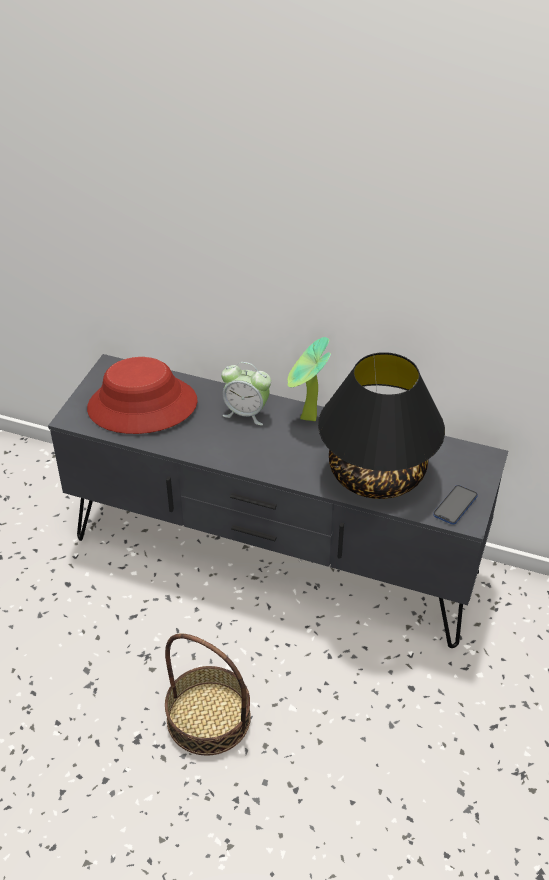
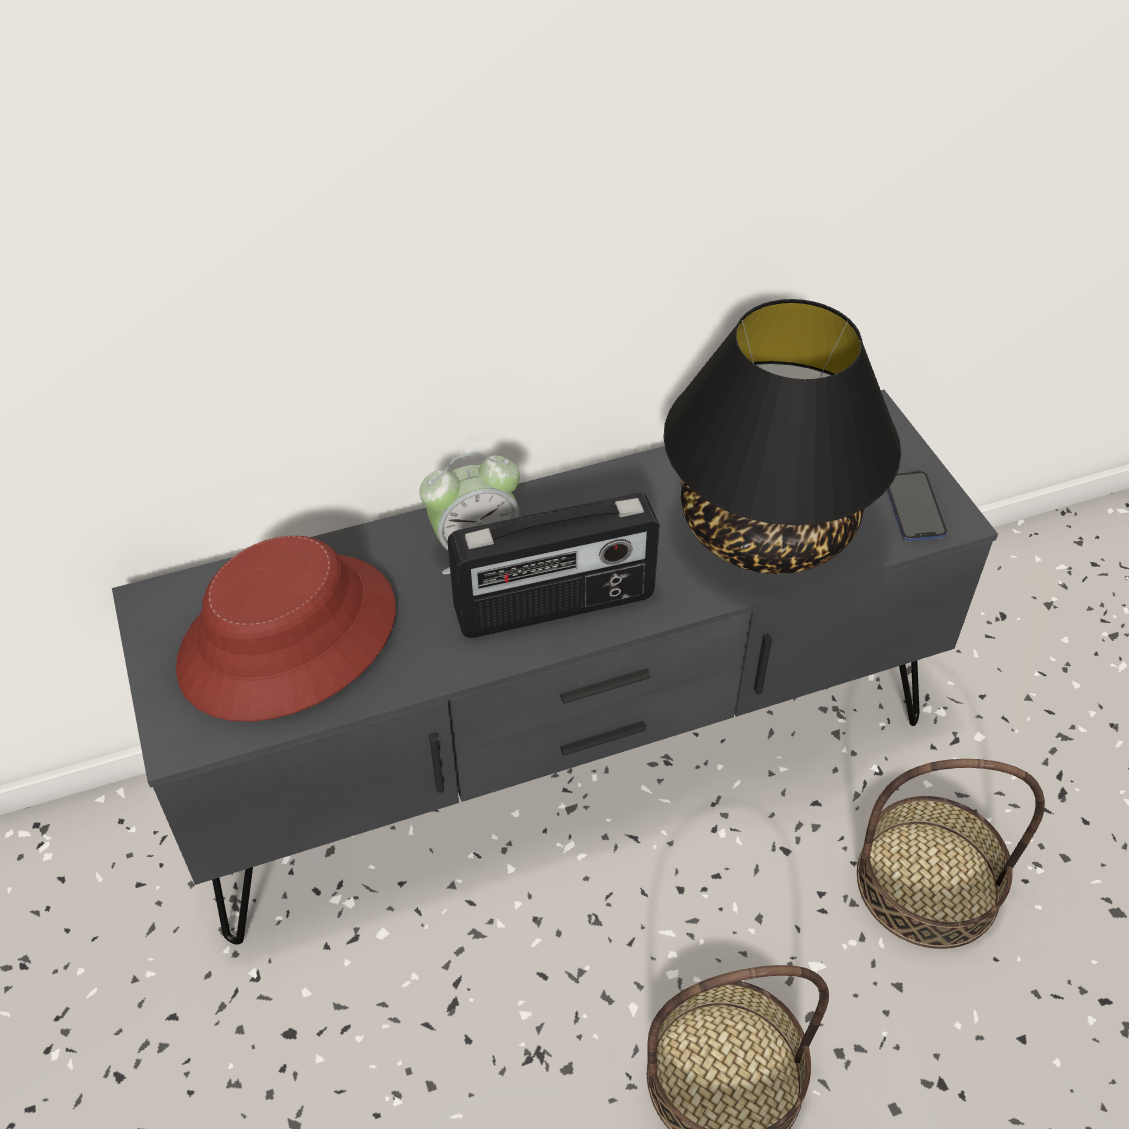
camera: 40 degrees left, 5 degrees up
potted plant [287,337,331,421] -> none
none -> radio [447,493,660,638]
none -> basket [857,759,1045,949]

